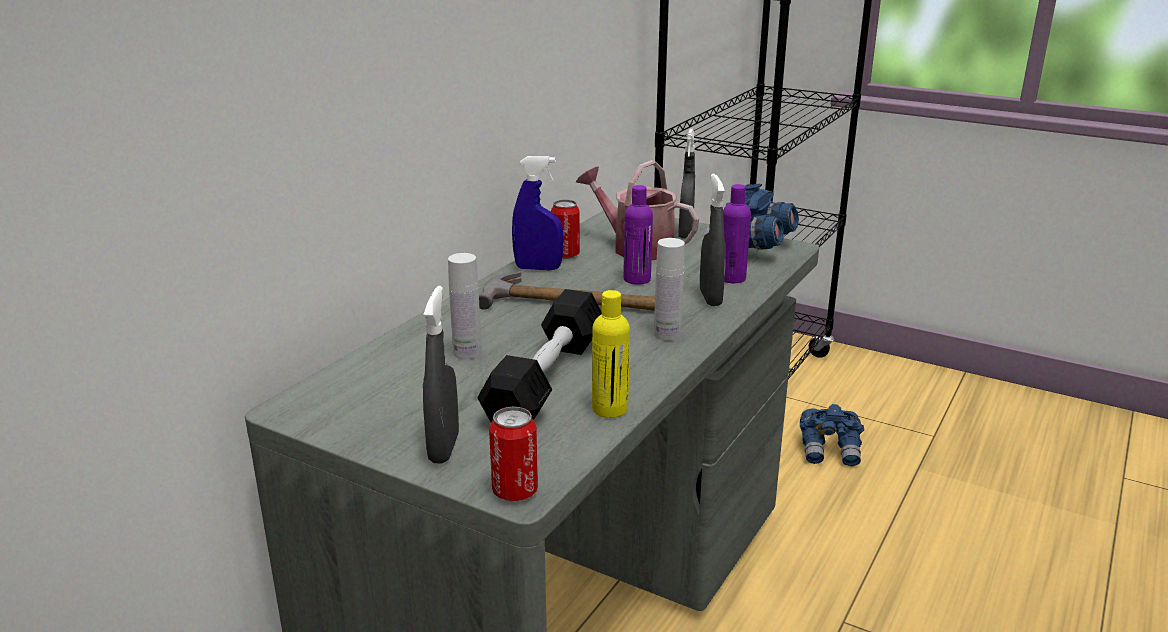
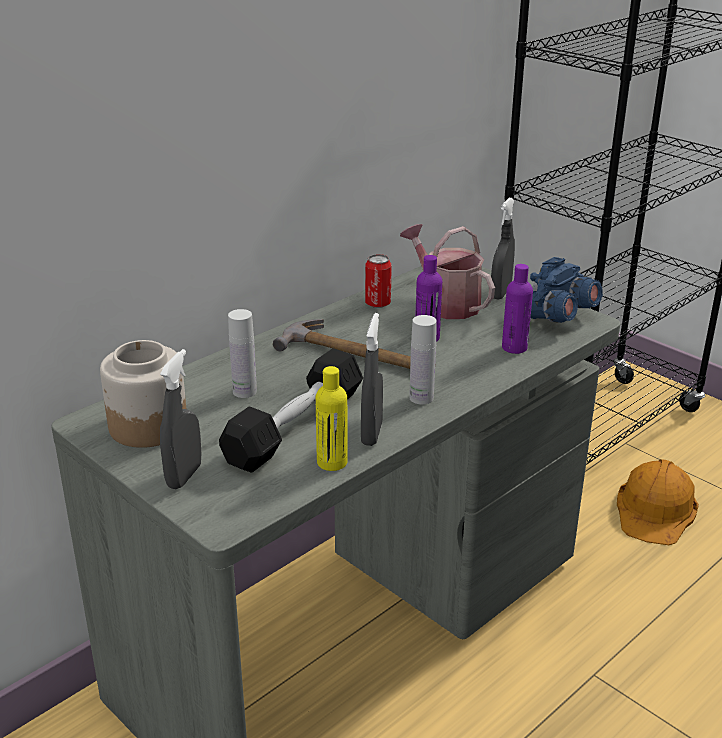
camera: 15 degrees right, 5 degrees up
can [489,407,538,501] -> none
blue spray bottle [512,156,563,270] -> none
grey spray bottle [700,174,726,306] -> grey spray bottle moved to [361,313,383,446]
blue binoculars [800,404,864,466] -> orange hard hat [617,459,699,545]
none -> jar [100,340,186,448]

